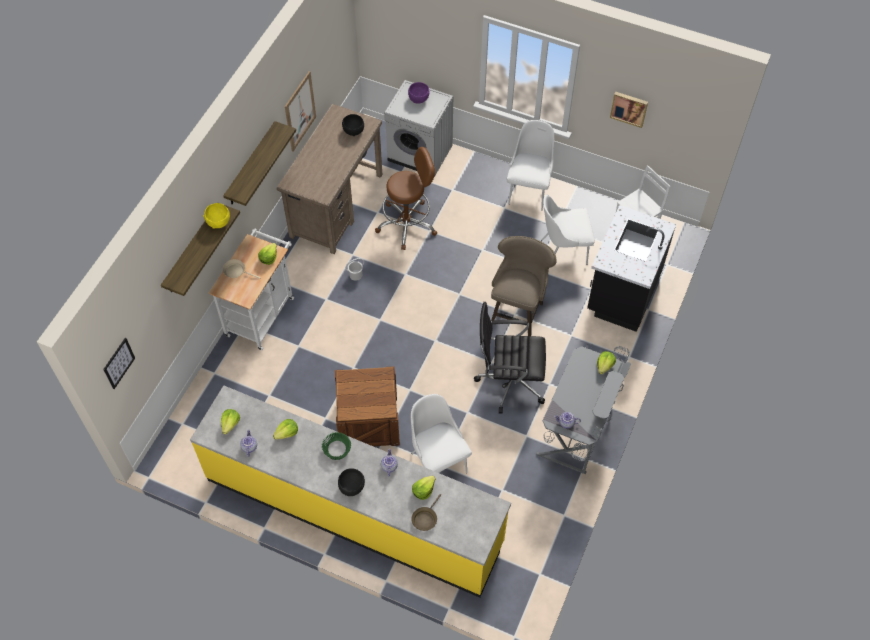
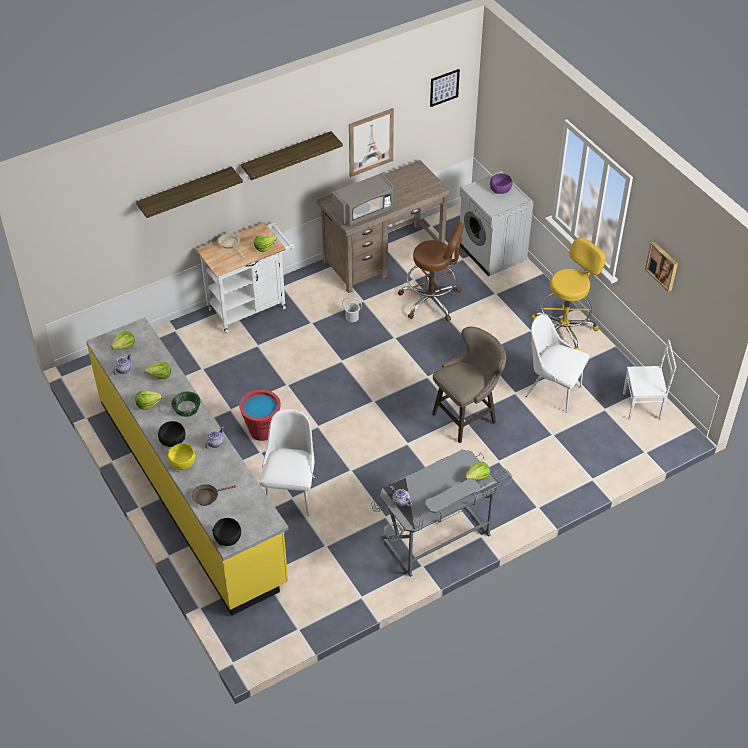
camera: 35 degrees right, 10 degrees down
picture [103,338,135,389] -> picture moved to [430,69,460,107]
yellow bowl [203,203,230,229] -> yellow bowl moved to [168,443,195,470]
crate [335,366,400,446] -> red bucket [239,389,281,441]
black bowl [342,114,364,136] -> black bowl moved to [212,518,241,546]
lettuce [412,476,436,500] -> lettuce moved to [135,390,162,410]
black office chair [474,302,546,414] -> none
white chair [507,120,554,211] -> yellow stool [531,237,606,350]
black counter [587,205,676,332] -> none
none -> grey microwave [332,173,393,226]

